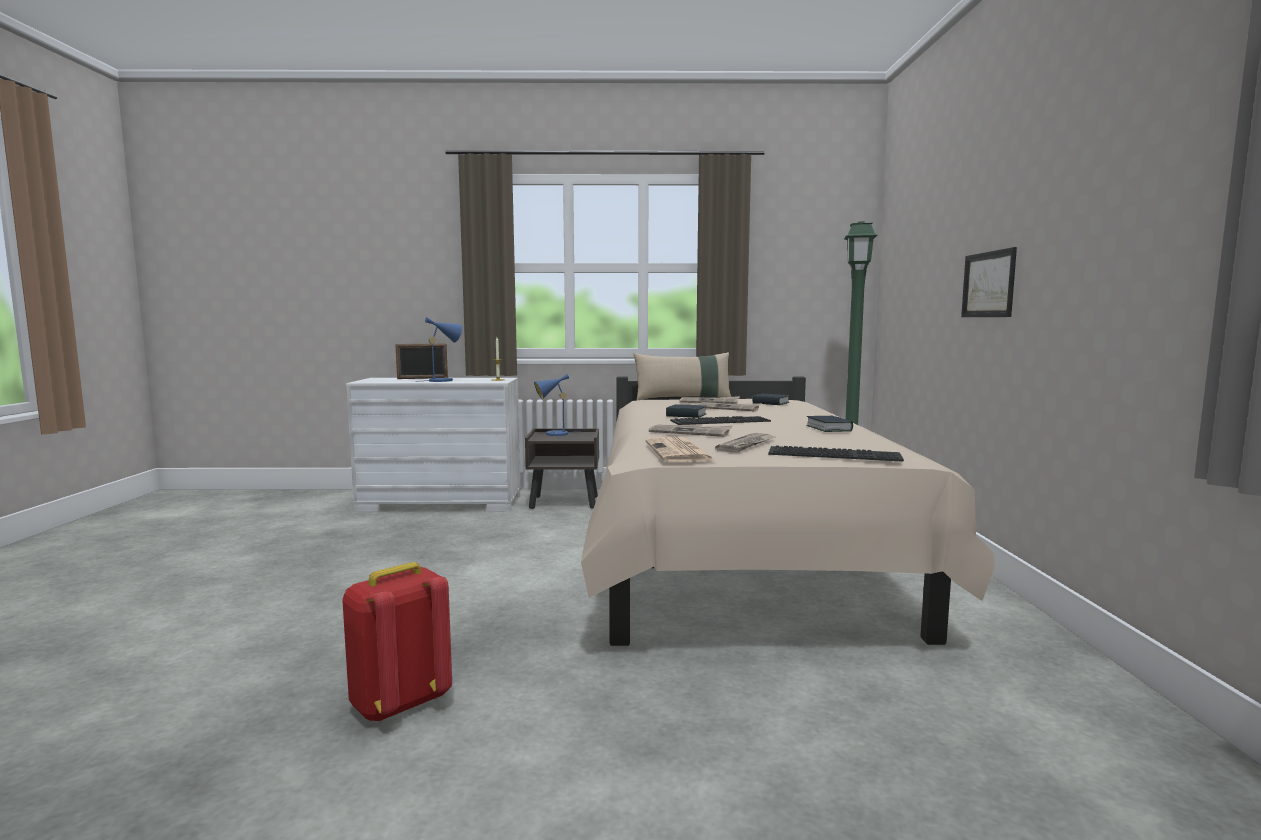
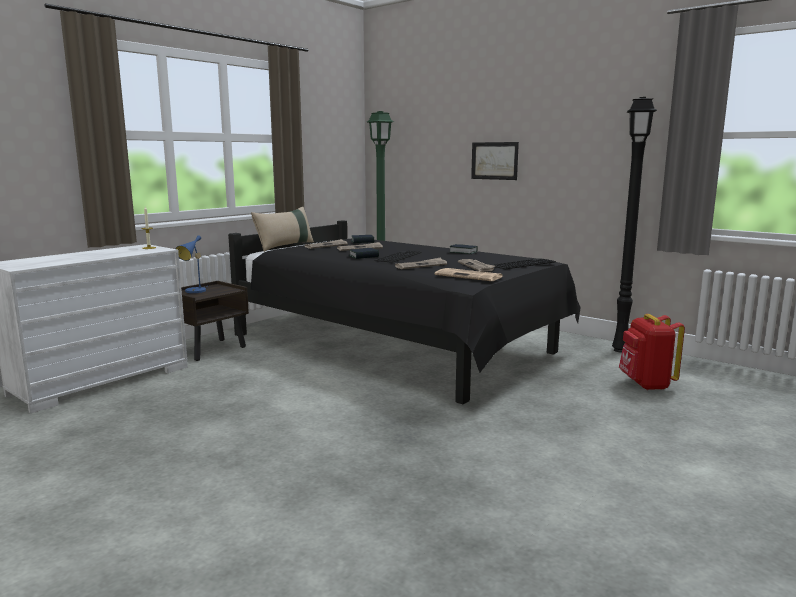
camera: 50 degrees left, 5 degrees up
red backpack [343,562,452,722] -> red backpack moved to [619,314,685,390]
picture frame [395,344,448,379] -> none
blue table lamp [415,317,462,382] -> none
beige bed [581,376,995,646] -> black bed [228,220,581,404]
none -> black floor lamp [612,97,657,353]

